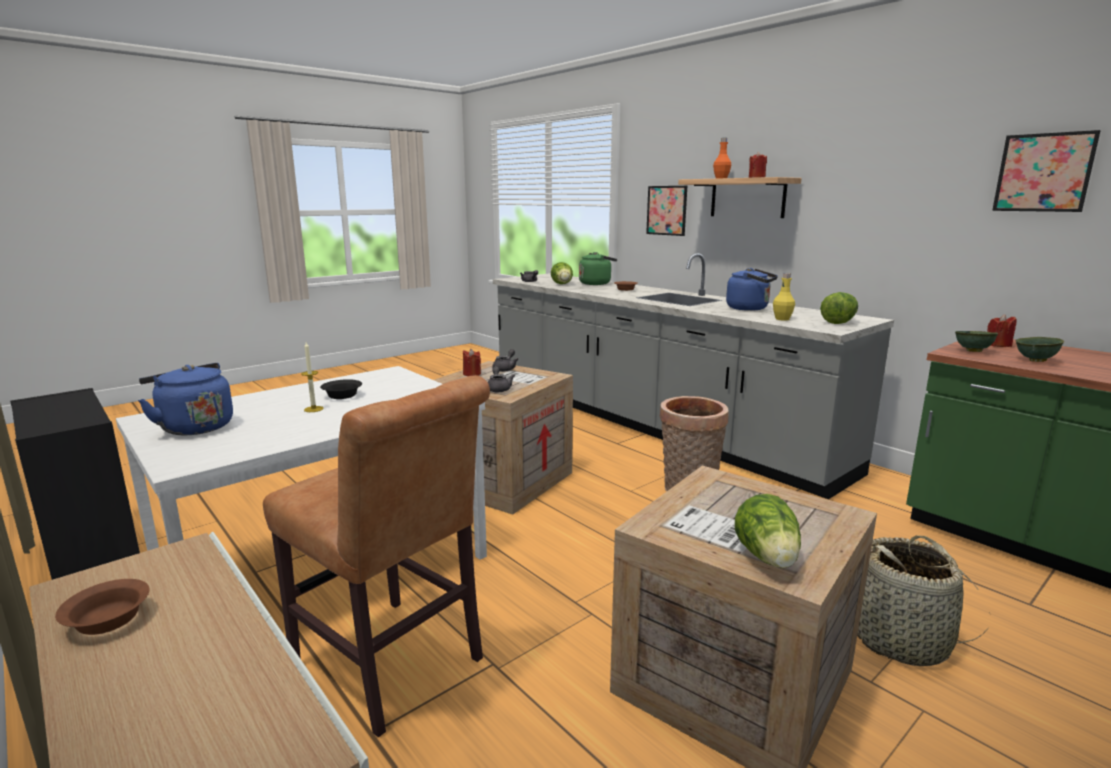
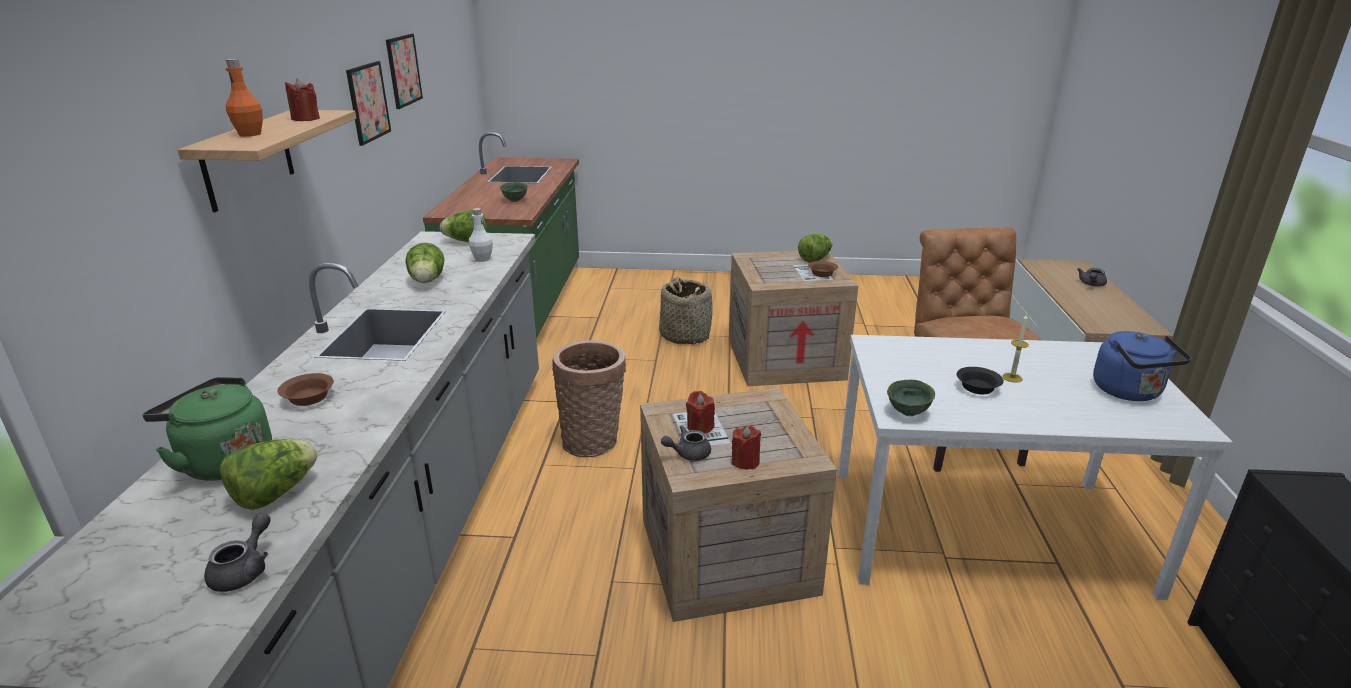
camera: 135 degrees left, 10 degrees up
brown bowl [55,579,150,635] -> brown bowl moved to [808,261,838,277]
grey teapot [488,366,515,392] -> grey teapot moved to [1077,268,1107,286]
picture [646,186,687,236] -> picture moved to [346,61,391,146]
blue kettle [726,268,778,311] -> lettuce [405,243,445,283]
yellow bottle [773,273,795,321] -> white bottle [469,208,493,262]
green bowl [955,331,998,352] -> green bowl moved to [887,380,935,416]
red candle [987,314,1016,347] -> red candle moved to [686,391,715,434]

